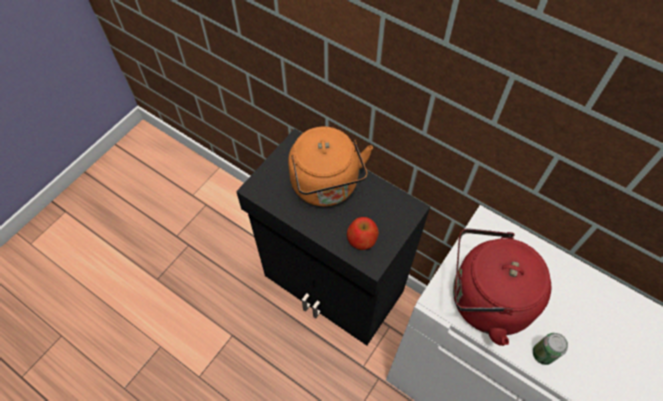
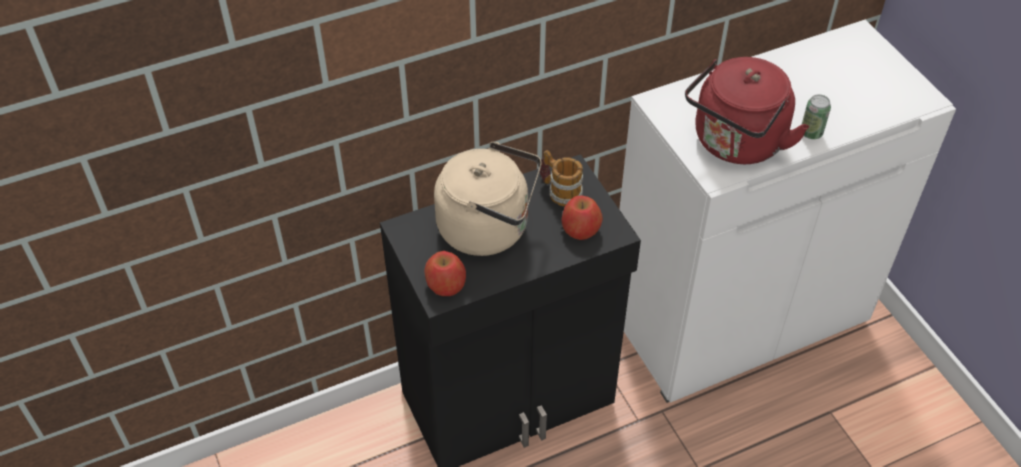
camera: 60 degrees left, 10 degrees down
orange kettle [288,126,373,206] -> beige kettle [434,142,542,256]
none -> apple [424,251,466,296]
none -> mug [540,150,583,207]

